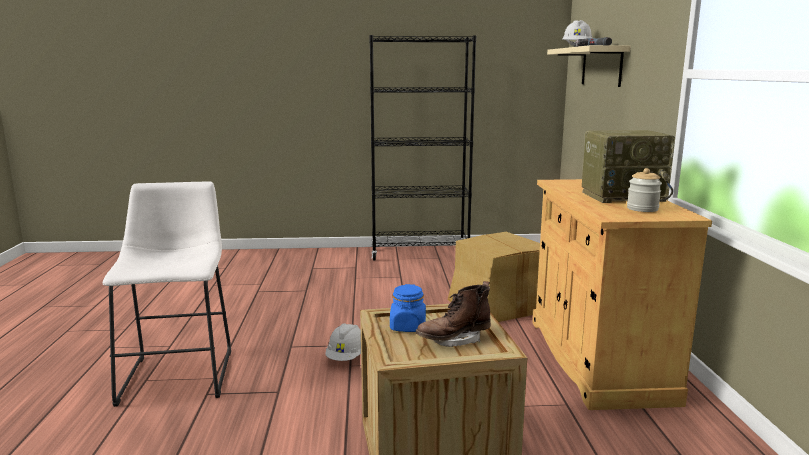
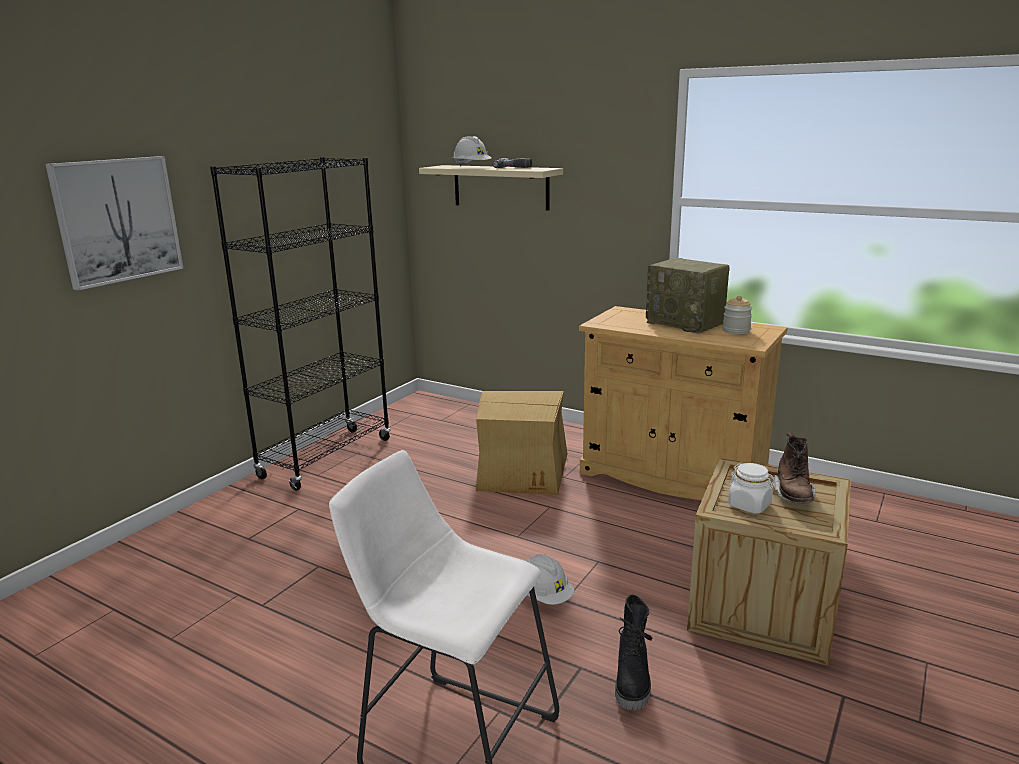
camera: 55 degrees left, 5 degrees up
blue jar [390,284,426,332] -> white jar [728,463,776,514]
radio [582,130,675,203] -> radio turned 105 degrees clockwise [646,258,730,334]
none -> picture [45,156,183,291]
none -> black boot [615,594,653,710]

